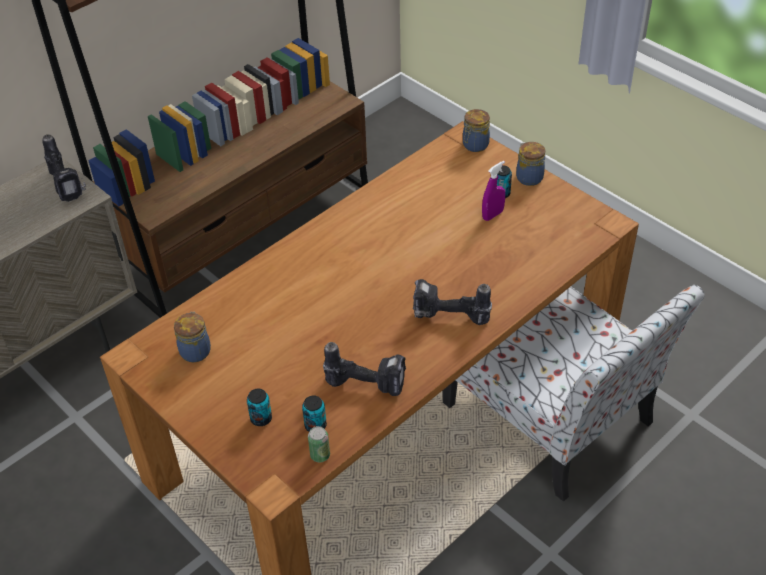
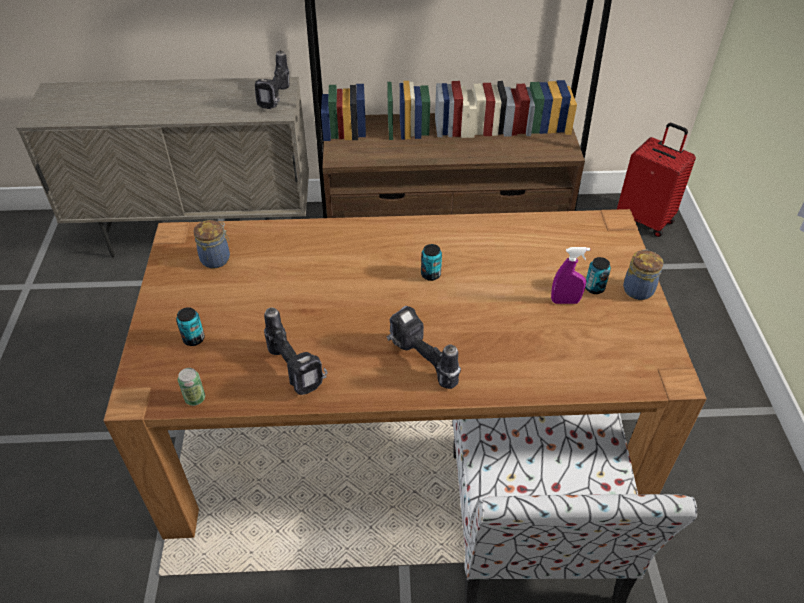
camera: 40 degrees right, 0 degrees up
can [302,395,327,432] -> can moved to [421,244,442,281]
jar [463,109,490,152] -> none
none -> red suitcase [617,123,696,237]

